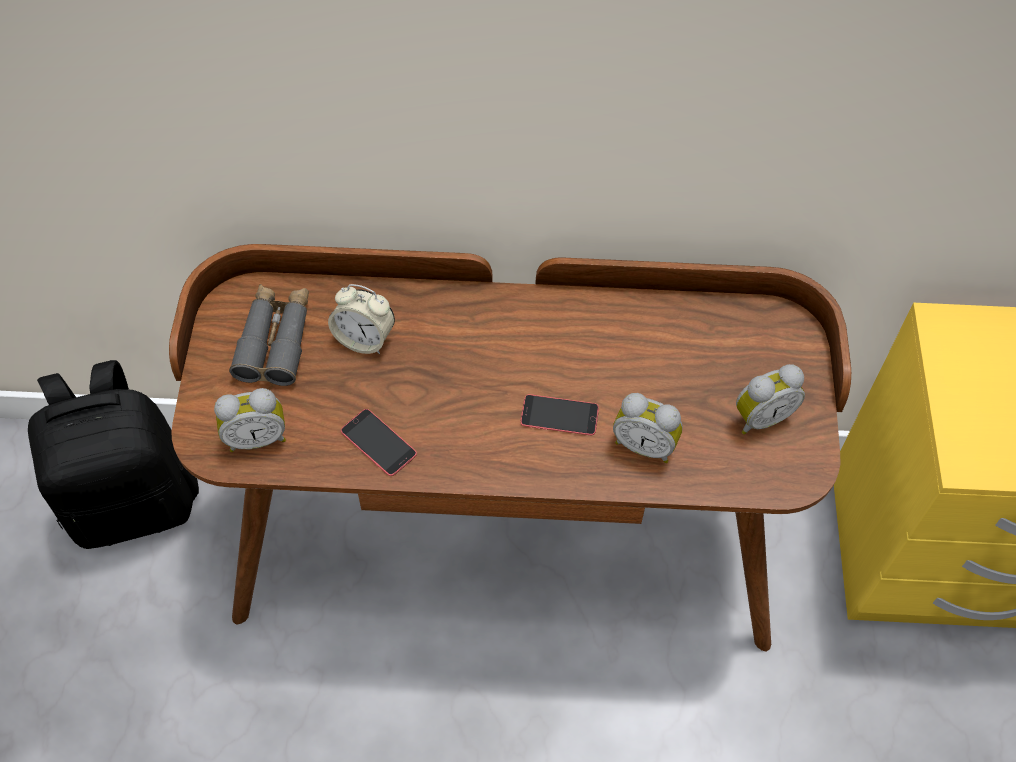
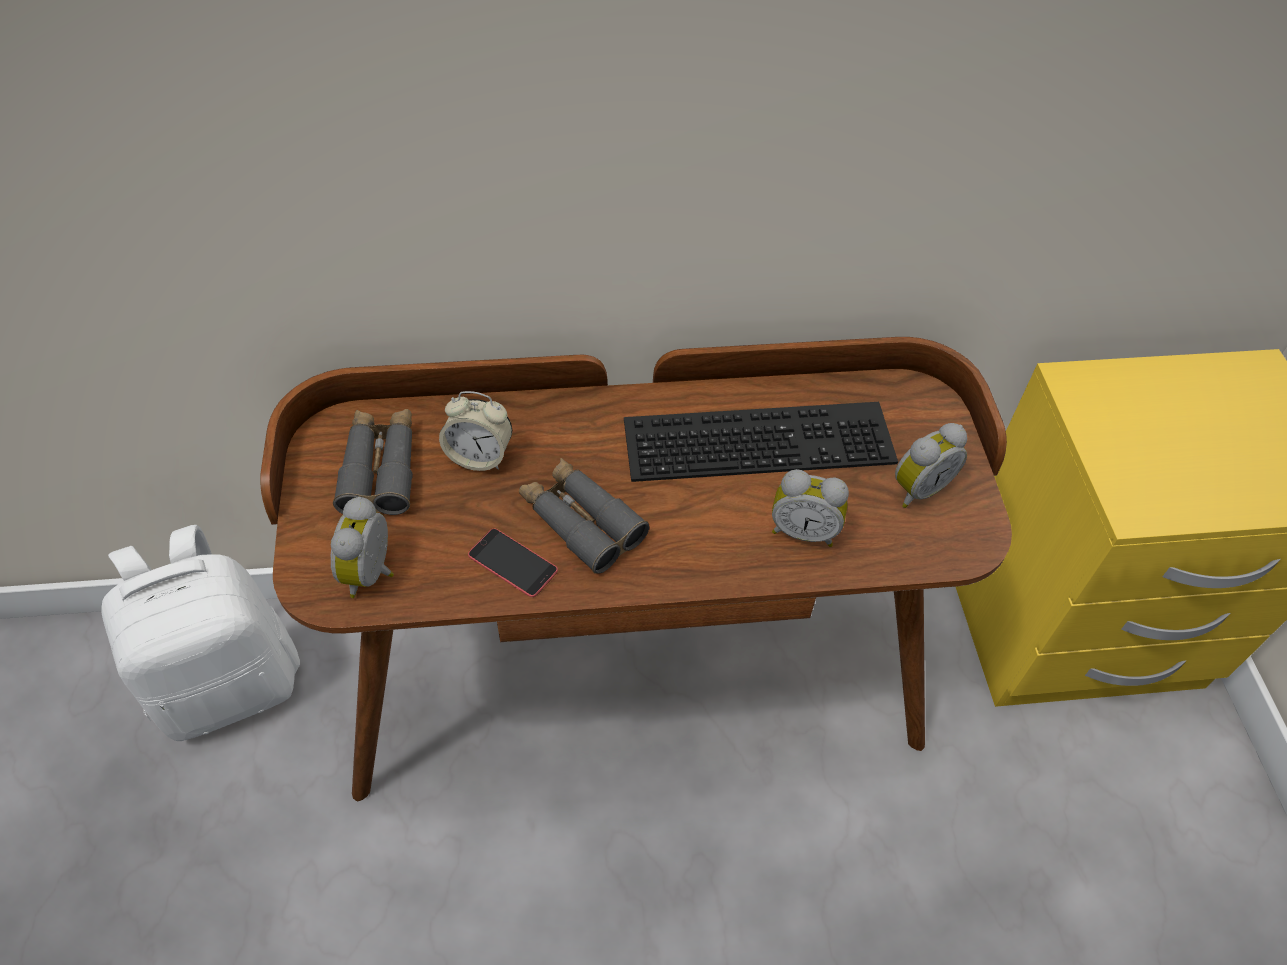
camera: 10 degrees left, 5 degrees down
black backpack [28,360,199,549] -> white backpack [102,525,300,741]
alarm clock [214,388,286,452] -> alarm clock turned 120 degrees clockwise [331,497,394,598]
phone [520,394,599,435] -> none
none -> grey binoculars [519,458,649,574]
none -> keyboard [624,402,898,482]

